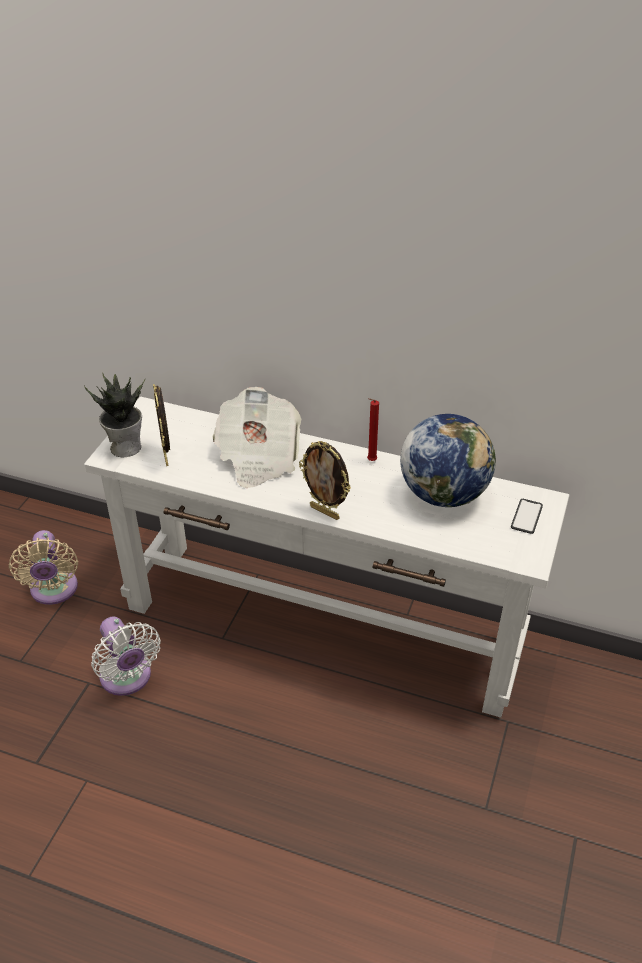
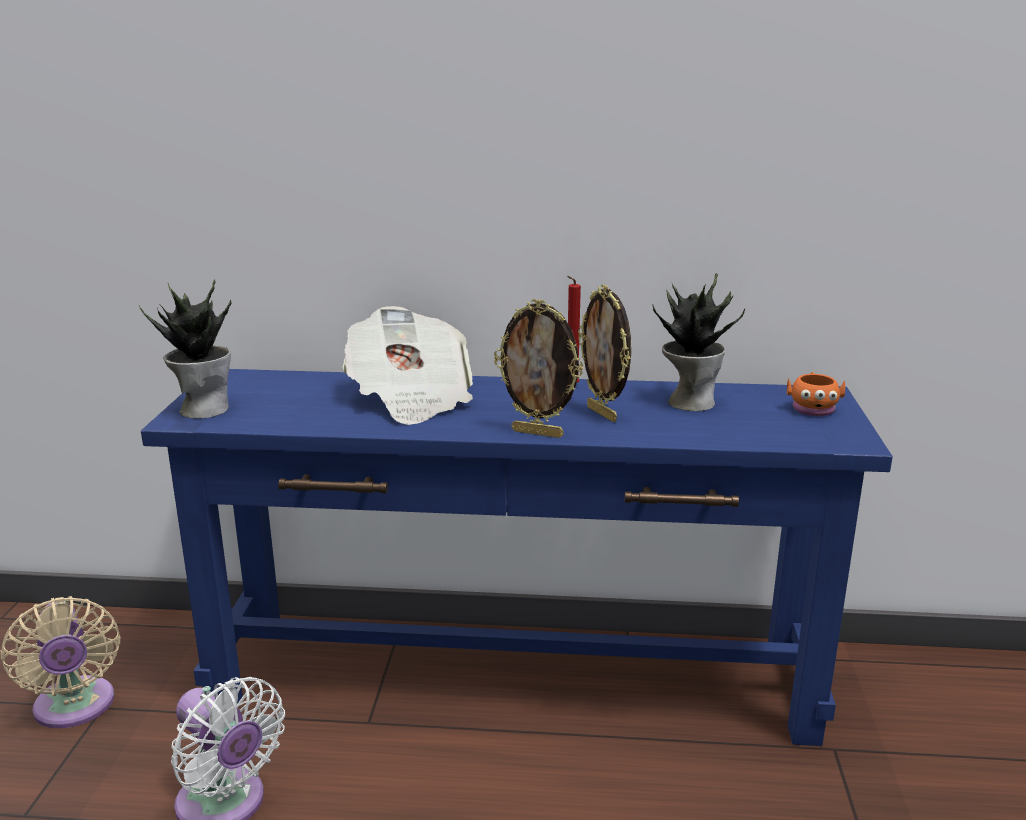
camera: 15 degrees left, 20 degrees down
white console table [84,397,570,718] -> blue console table [141,369,893,746]
picture frame [153,384,170,466] -> picture frame moved to [578,284,631,422]
globe [400,414,496,507] -> potted plant [653,273,745,411]
phone [511,499,543,534] -> orange mug [787,372,845,416]

